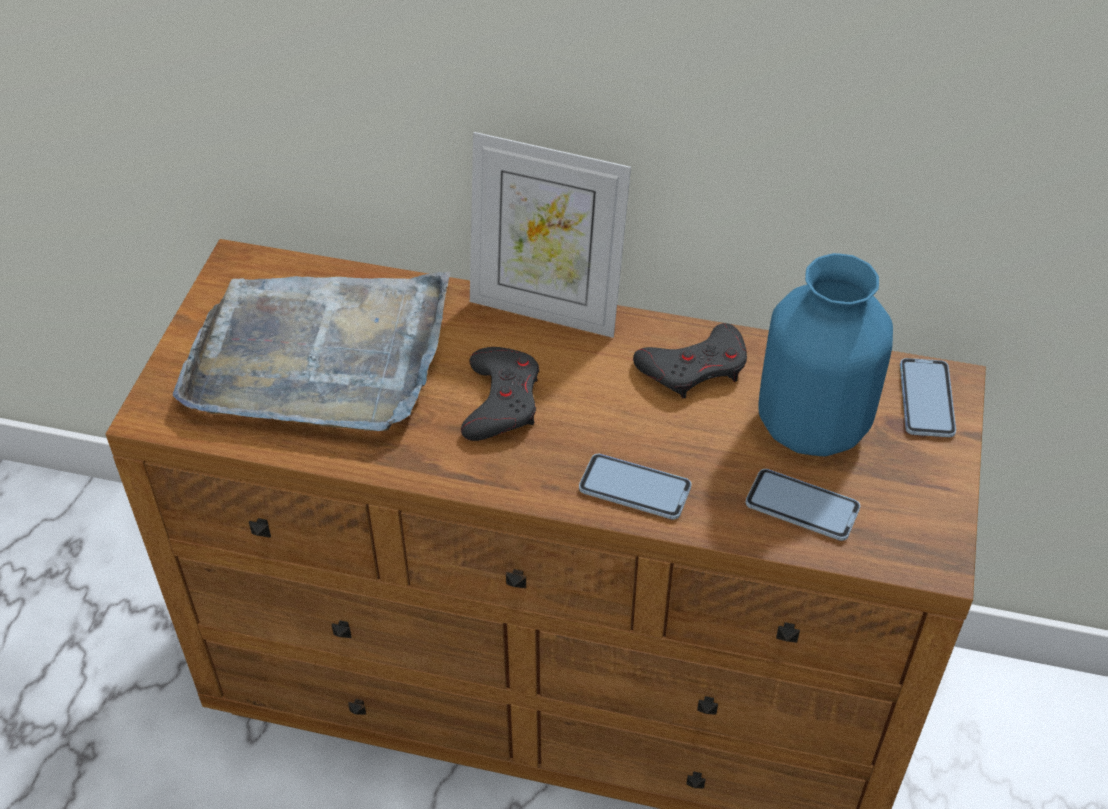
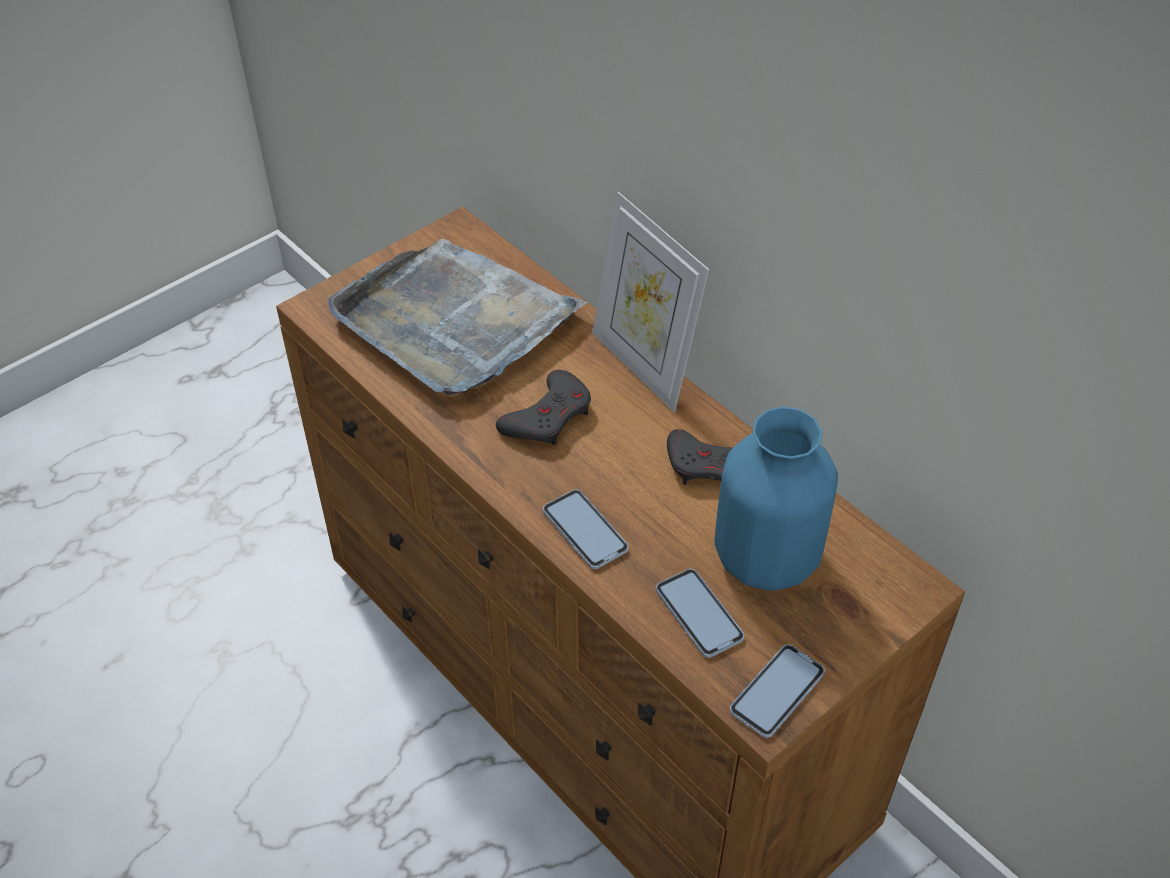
camera: 35 degrees right, 0 degrees up
phone [900,358,956,437] -> phone moved to [730,644,825,738]

